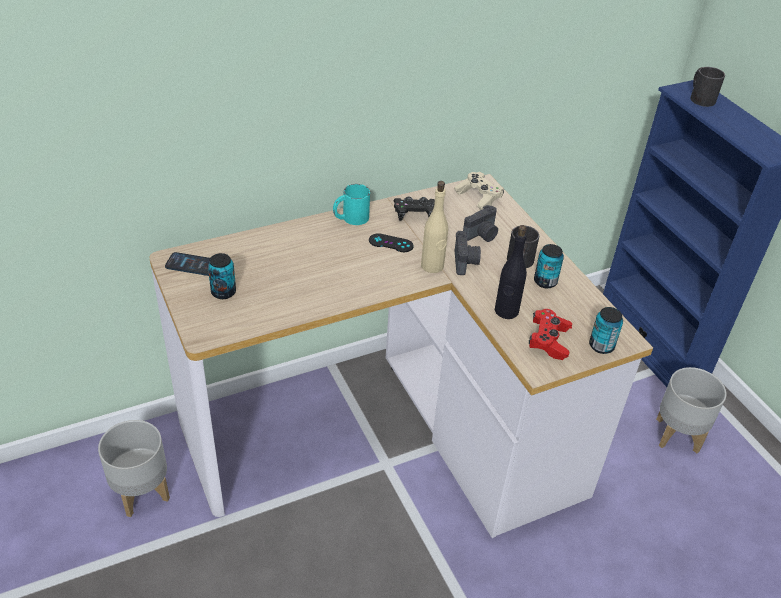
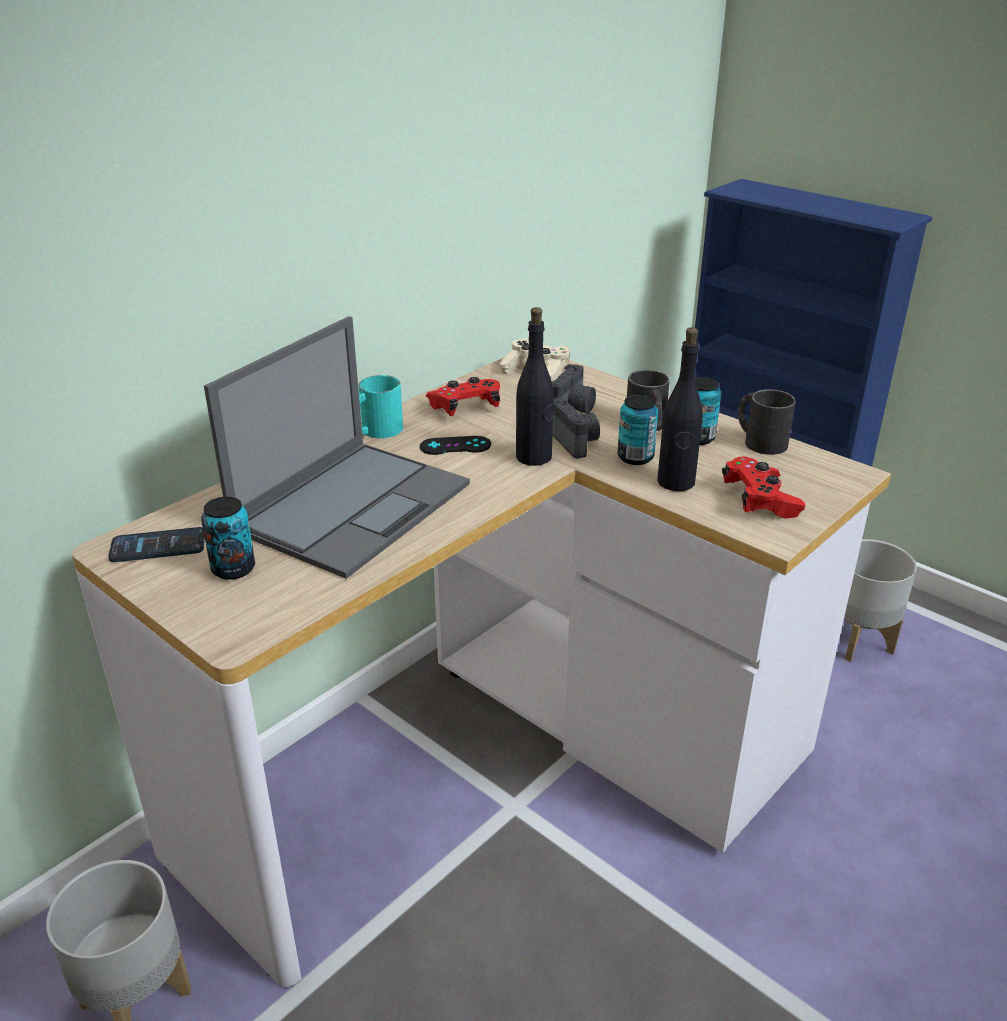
camera: 20 degrees left, 10 degrees down
black game controller [393,197,435,221] -> red game controller [426,377,500,416]
beige bottle [421,181,448,273] -> black bottle [516,307,555,466]
can [589,307,623,354] -> can moved to [617,395,658,465]
black mug [690,67,725,107] -> black mug moved to [738,389,796,455]
none -> laptop [204,316,470,579]

